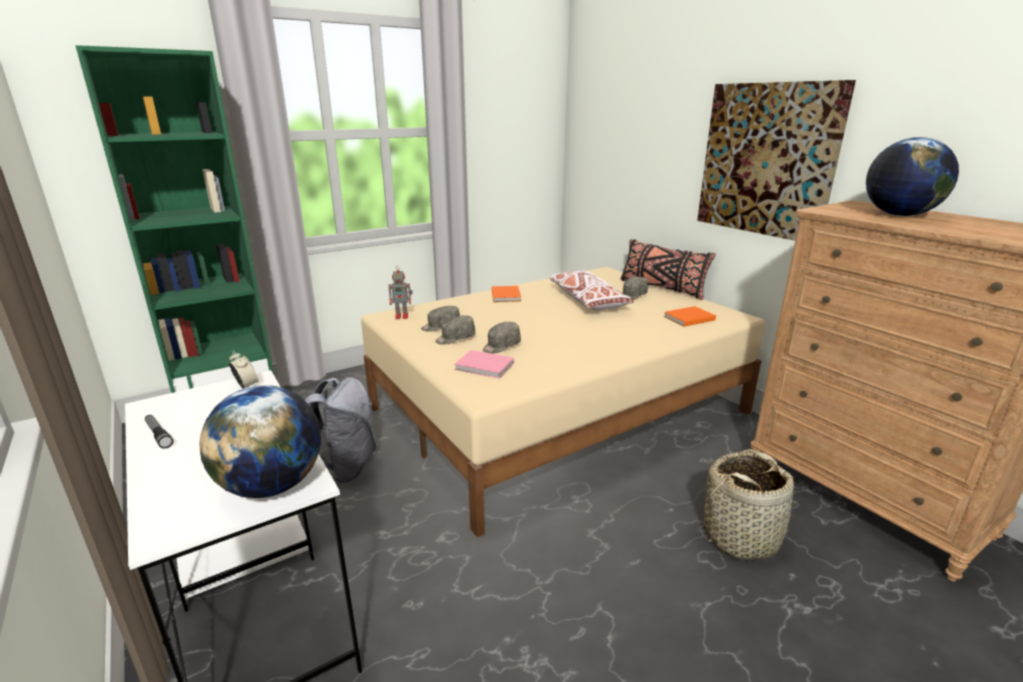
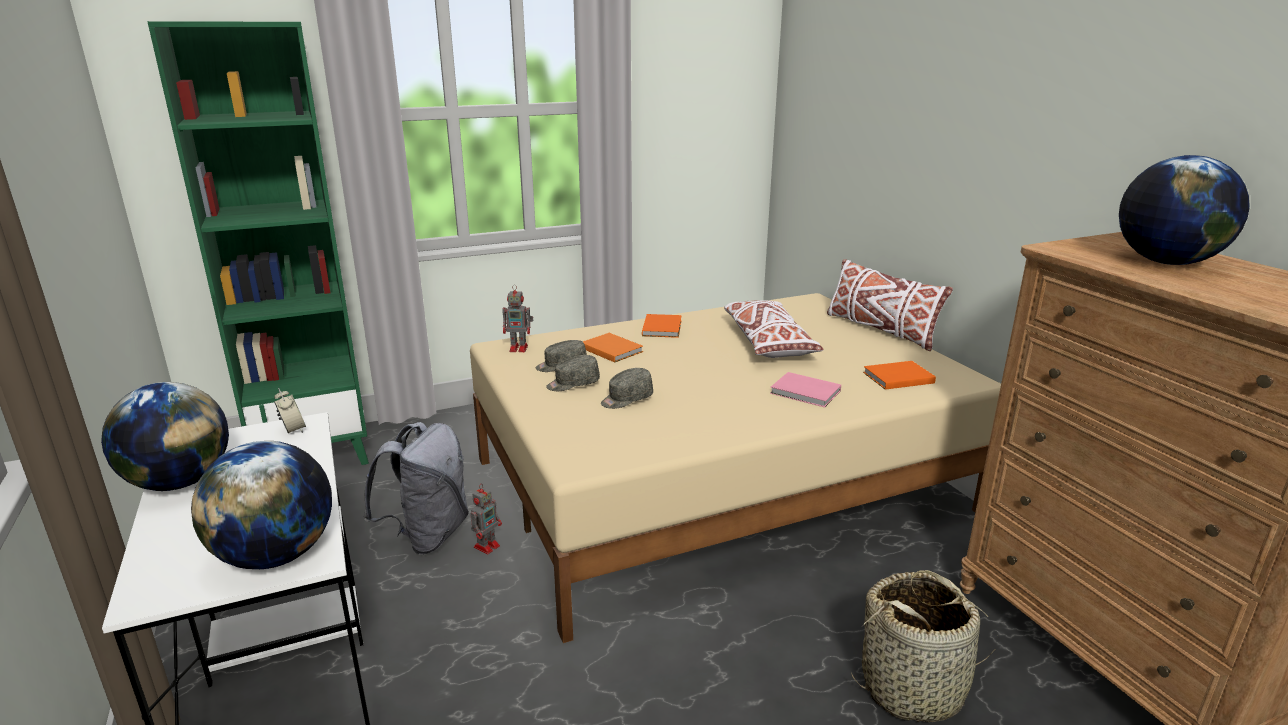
camera: 10 degrees right, 0 degrees up
flashlight [145,415,174,449] -> globe [101,382,229,491]
pink book [454,350,514,378] -> pink book moved to [770,372,841,407]
black pillow [621,239,716,300] -> white pillow [827,259,953,351]
grey cap [622,277,648,300] -> none
picture [697,80,856,241] -> none
none -> toy robot [470,484,502,554]
none -> orange book [583,333,643,362]

